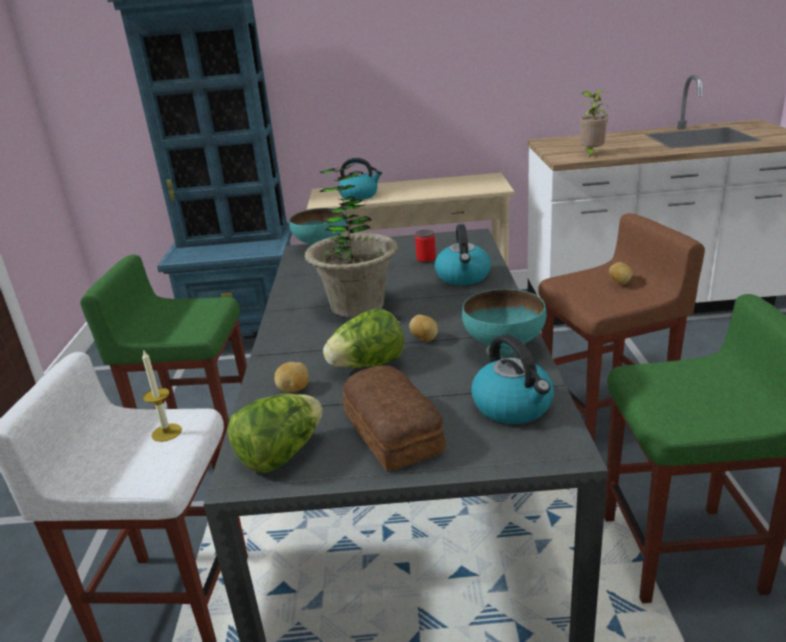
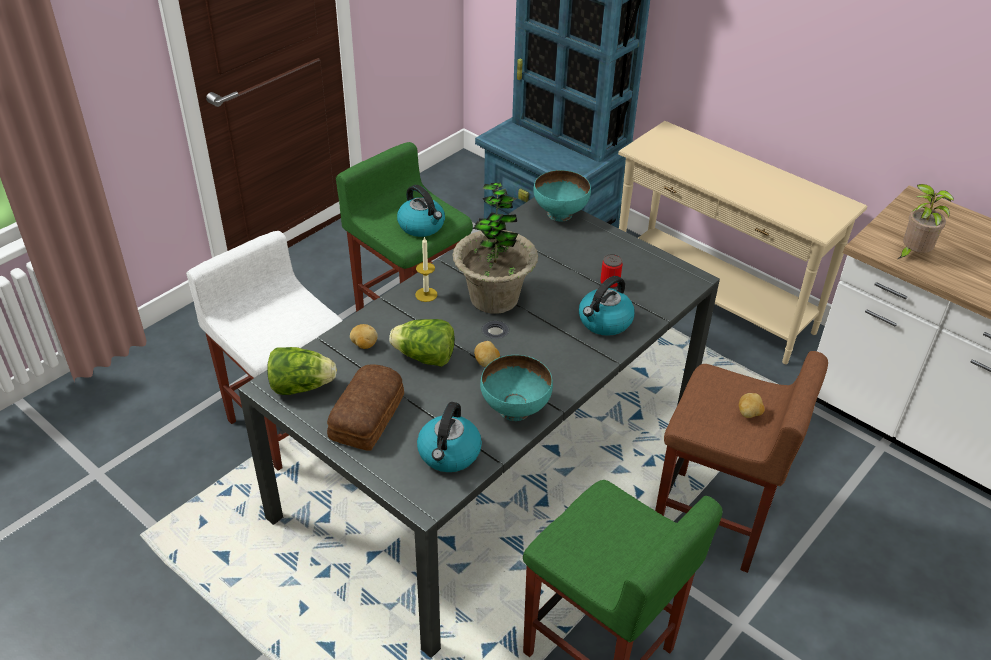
camera: 40 degrees right, 15 degrees up
candle [142,349,182,442] -> candle moved to [415,236,437,302]
kettle [338,158,382,200] -> kettle moved to [397,185,445,237]

